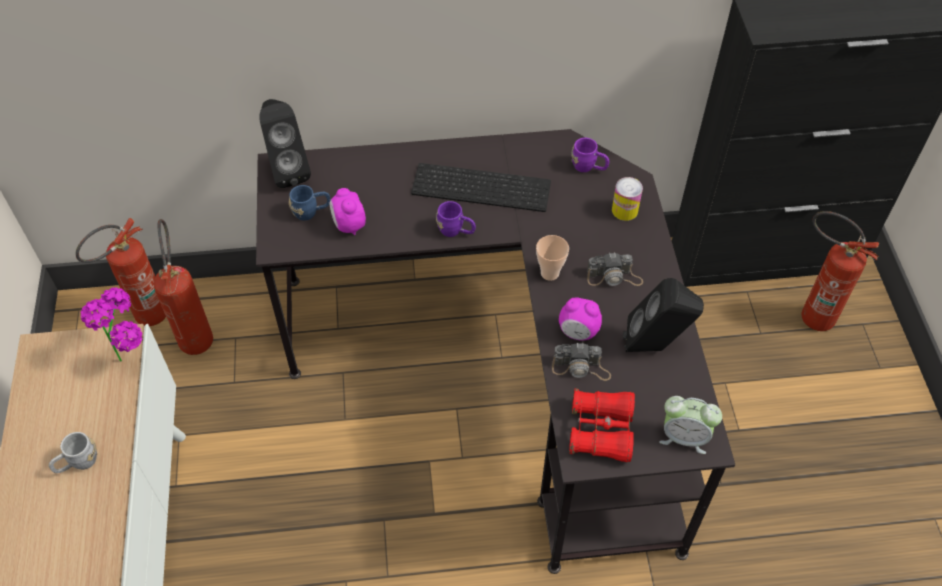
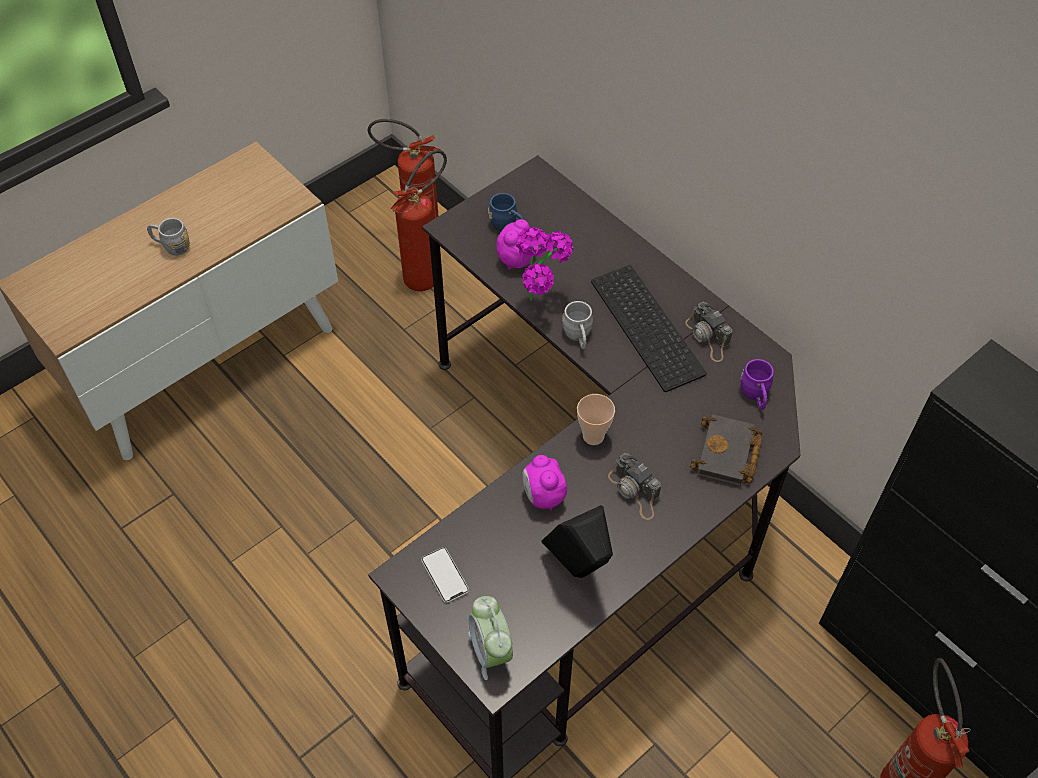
camera: 55 degrees right, 0 degrees up
potted plant [81,287,142,362] -> potted plant moved to [516,227,573,301]
black speaker [259,99,311,188] -> none
purple mug [436,201,476,237] -> grey mug [562,301,593,349]
camera [552,343,611,381] -> camera moved to [685,302,732,362]
red binoculars [569,388,635,462] -> phone [421,547,469,603]
can [612,177,643,221] -> black book [690,414,763,486]

